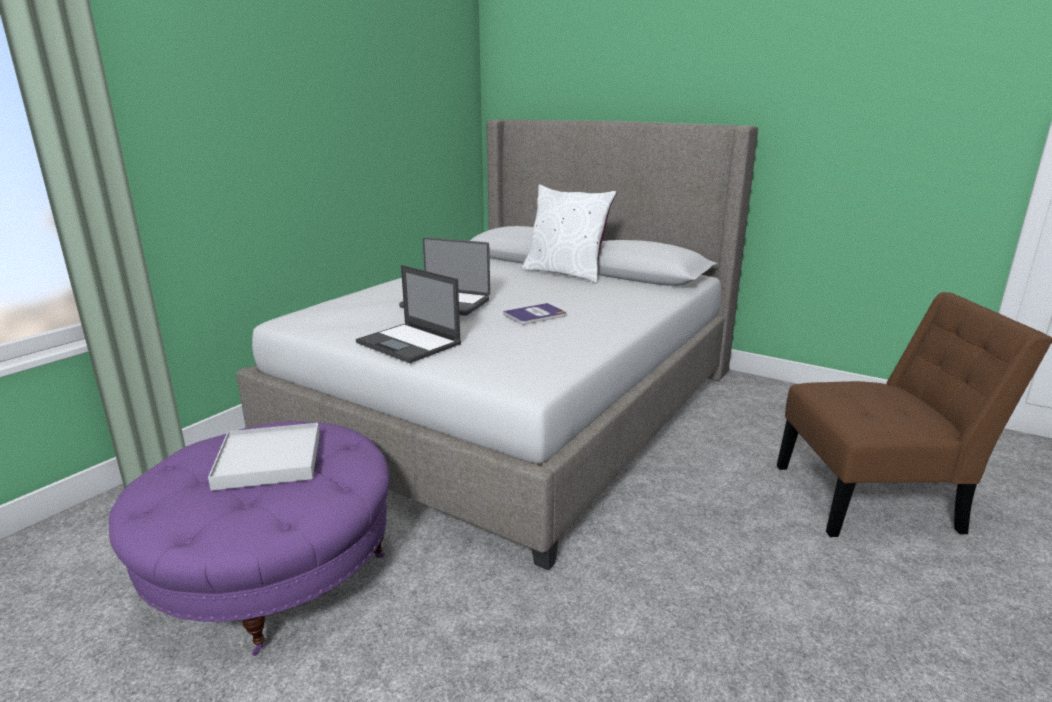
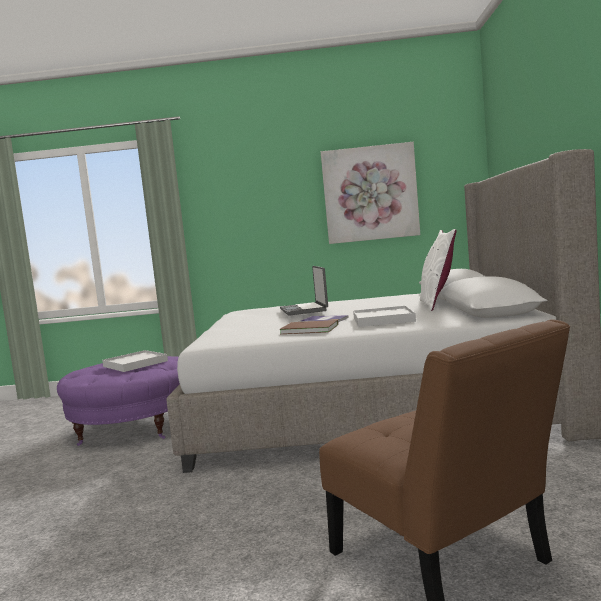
camera: 60 degrees right, 15 degrees down
laptop [356,265,461,363] -> none
none -> brown book [279,320,338,334]
none -> picture [321,142,420,244]
none -> white tray [353,306,416,327]

